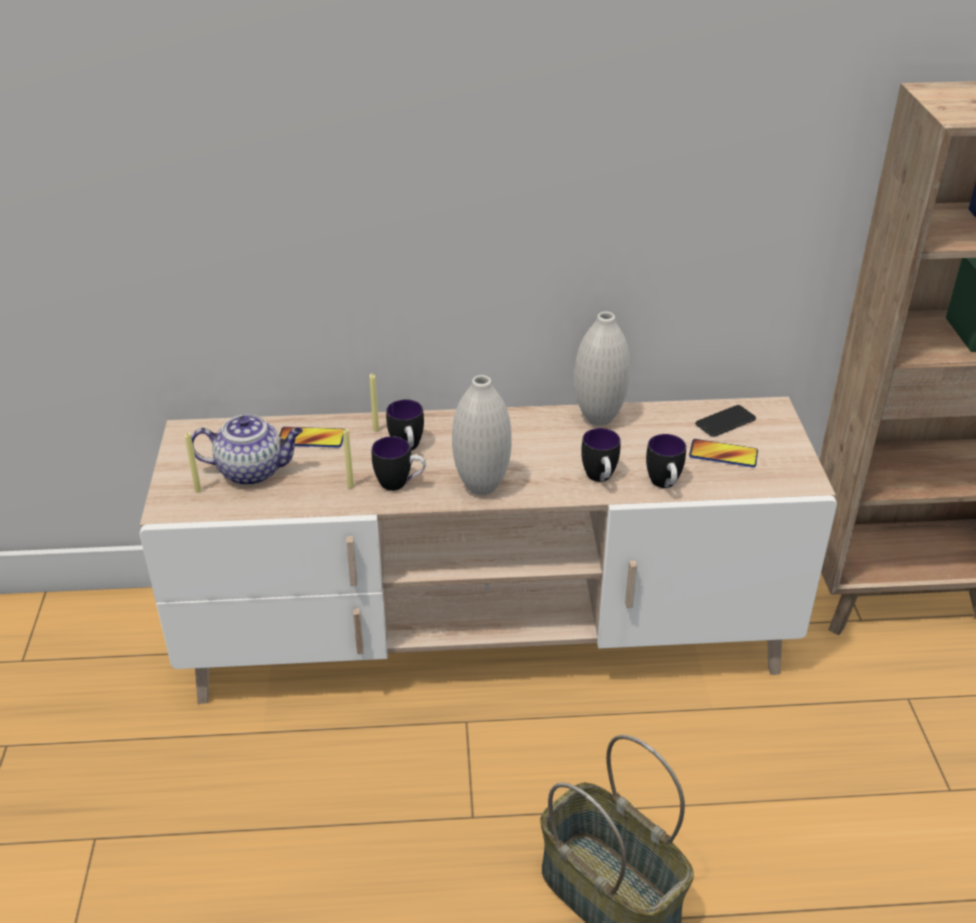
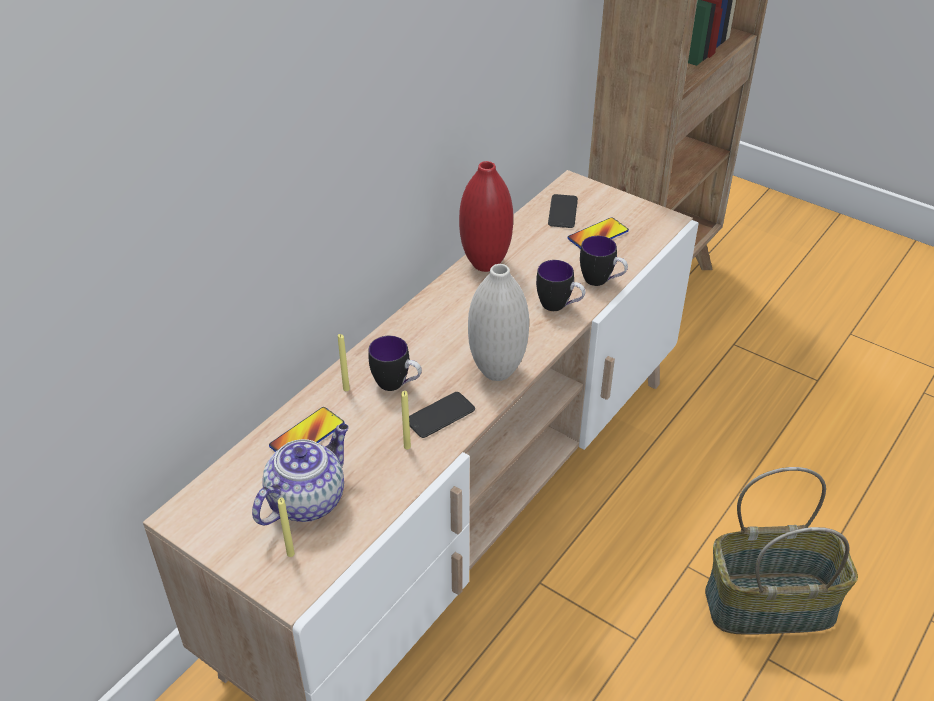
camera: 50 degrees left, 5 degrees up
mug [372,436,426,491] -> phone [409,392,475,438]
white vase [575,312,630,426] -> red vase [459,161,513,272]

